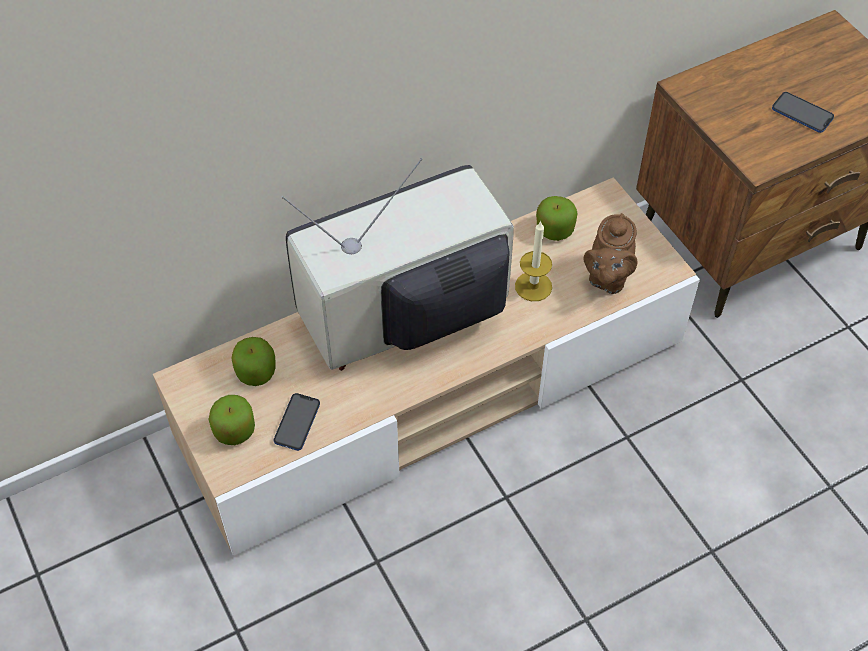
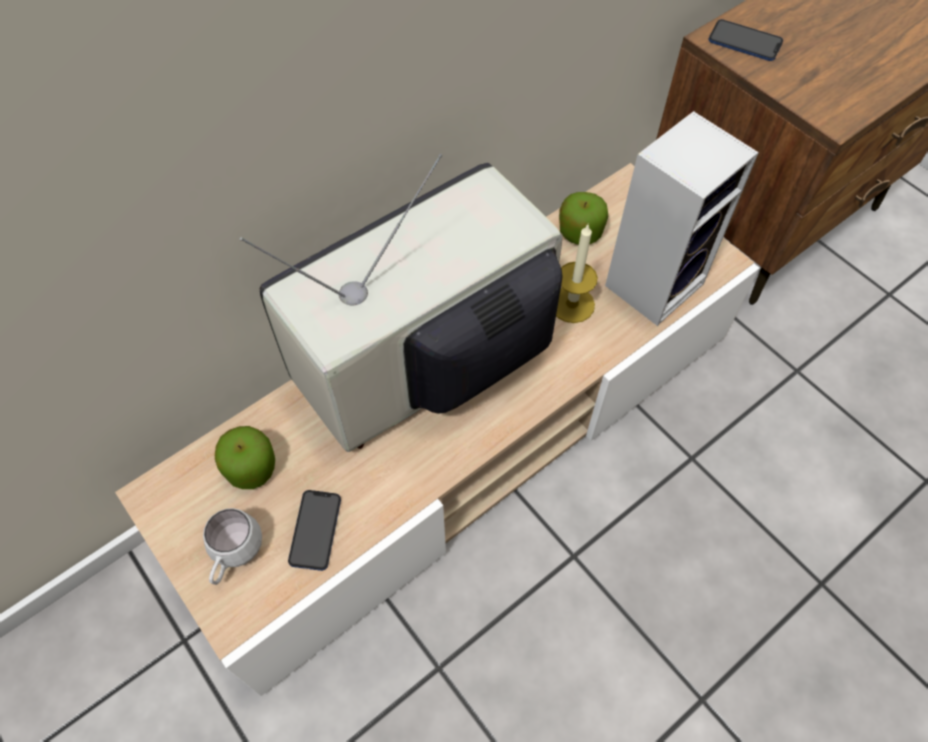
camera: 10 degrees left, 5 degrees up
apple [208,395,255,445] -> white mug [203,508,262,585]
brown teapot [584,213,637,294] -> speaker [605,111,759,326]
phone [772,92,834,133] -> phone moved to [709,19,783,61]

